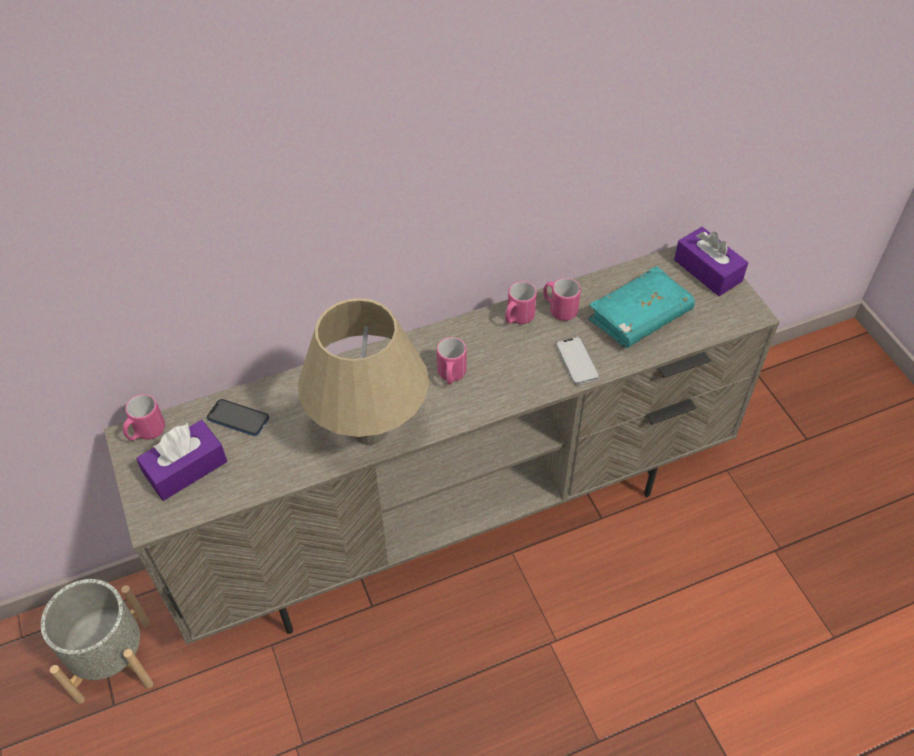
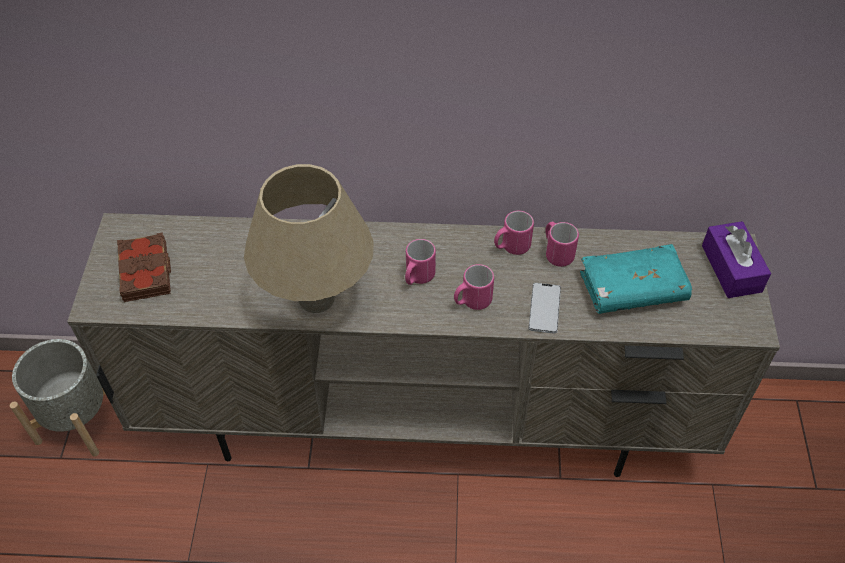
camera: 25 degrees right, 0 degrees up
pink mug [123,394,165,441] -> pink mug moved to [454,264,494,310]
purple tissue box [136,420,227,501] -> brown book [117,232,171,302]
phone [207,399,269,436] -> none

